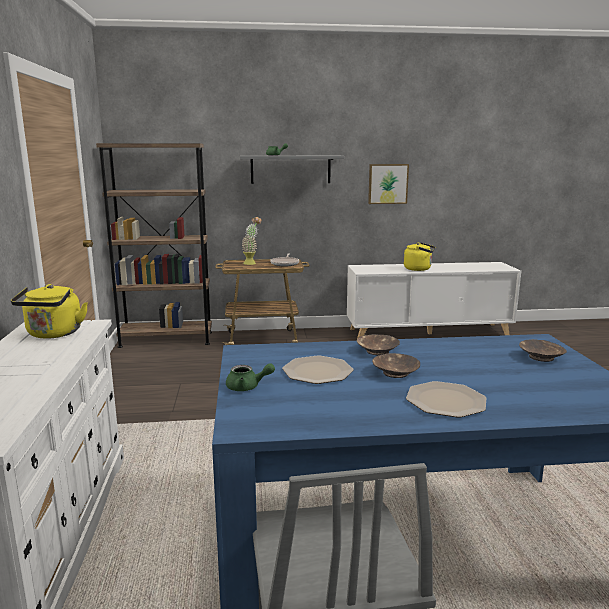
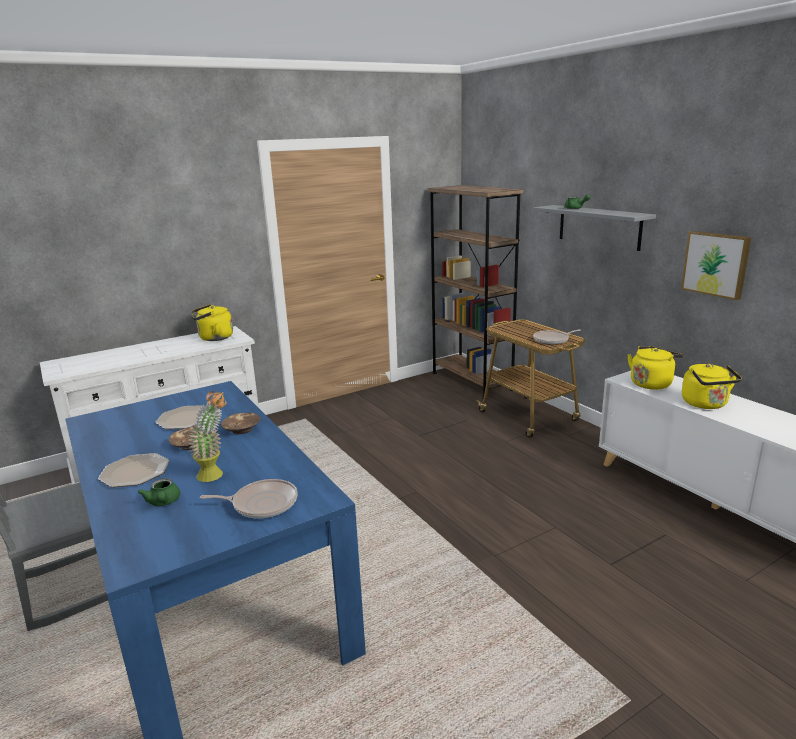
camera: 65 degrees right, 5 degrees up
green teapot [226,363,275,391] -> green teapot moved to [138,478,180,506]
potted plant [242,217,261,265] -> potted plant moved to [188,391,227,482]
brown bowl [519,339,567,362] -> frying pan [200,479,298,519]
none -> yellow kettle [627,346,683,390]

